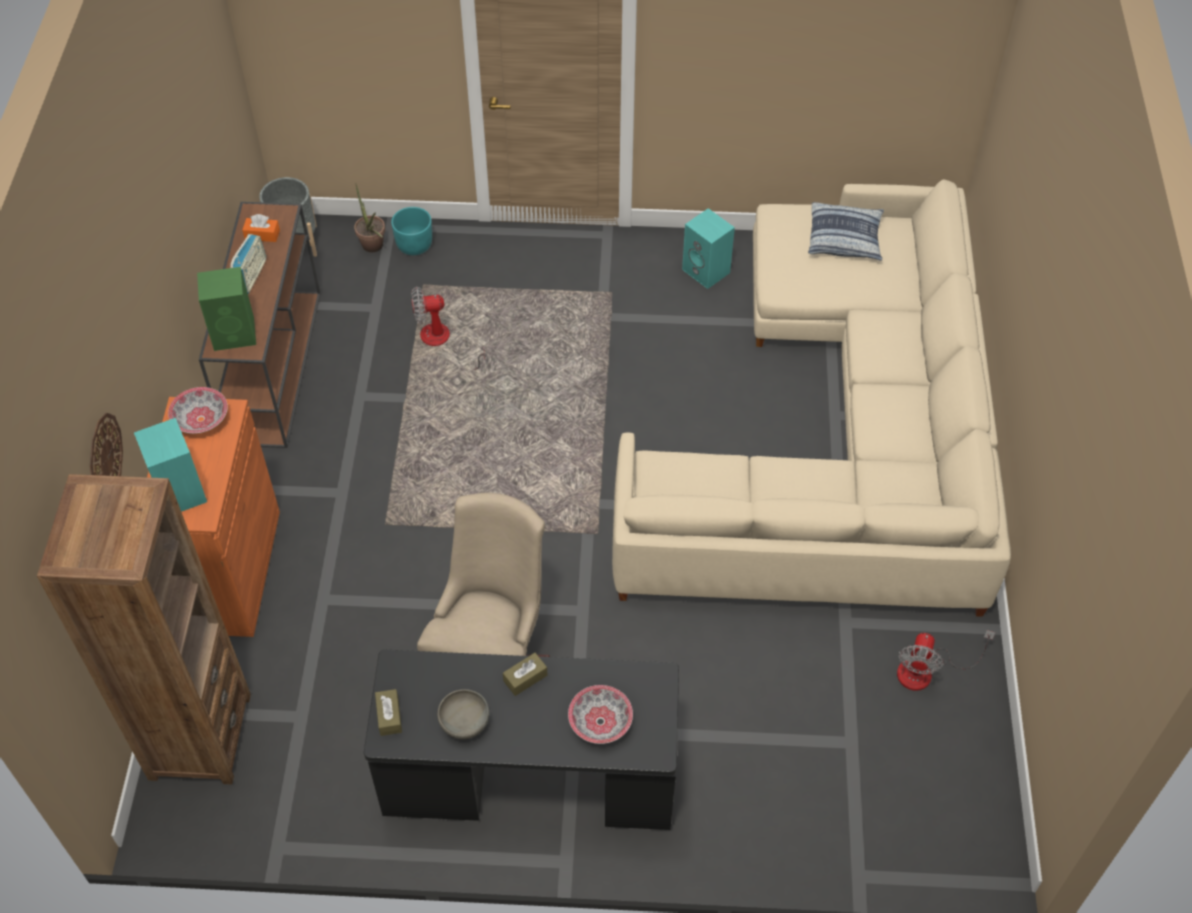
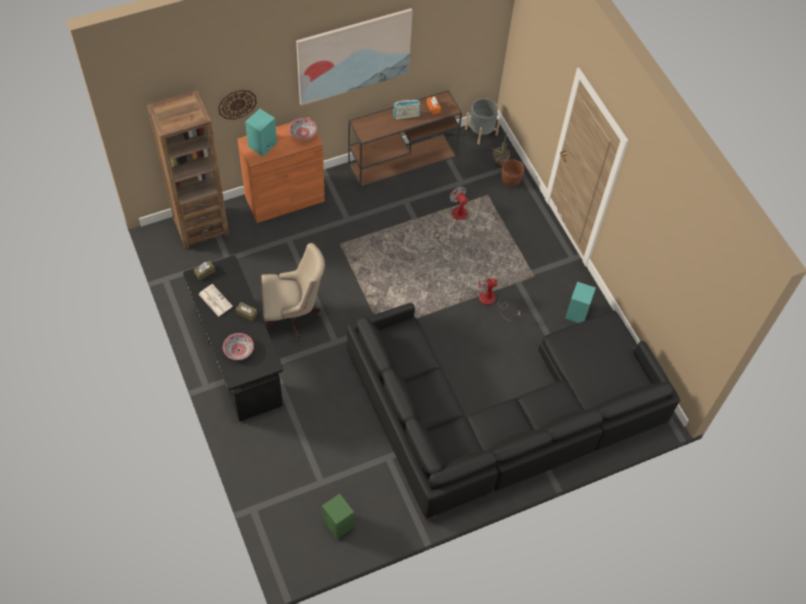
camera: 60 degrees right, 5 degrees up
green speaker [197,267,256,351] -> green speaker moved to [322,494,354,539]
turquoise planter [391,207,432,255] -> brown planter [501,159,524,186]
grey bowl [437,689,490,739] -> newspaper [198,284,233,316]
beige sofa [612,179,1011,617] -> black sofa [347,303,680,520]
pillow [808,202,884,261] -> none
fan [897,630,995,691] -> fan moved to [479,274,520,321]
none -> picture [296,8,413,106]

